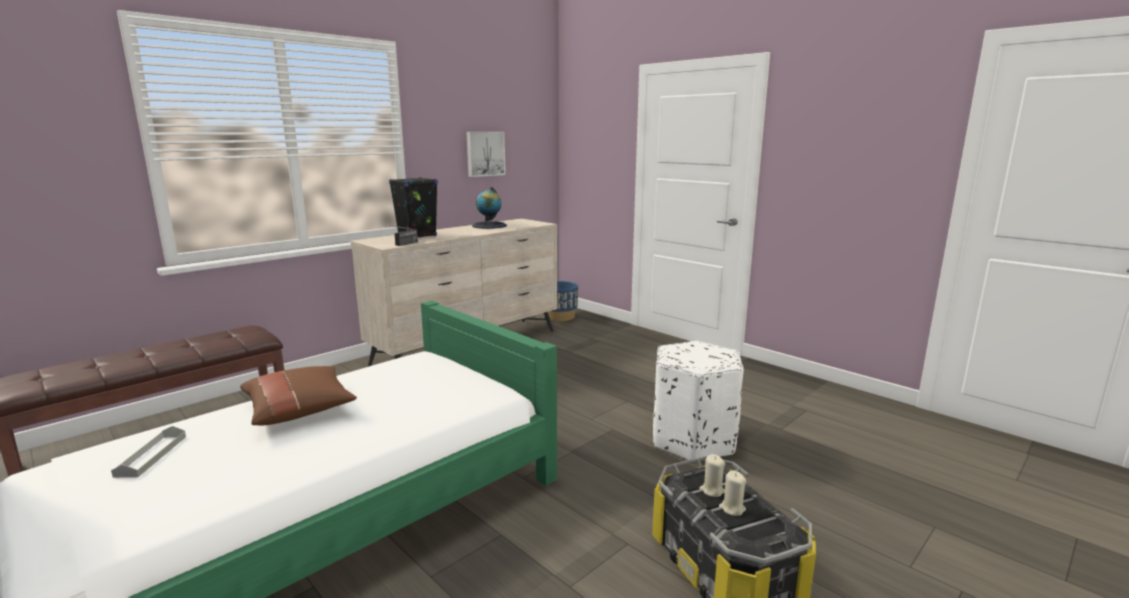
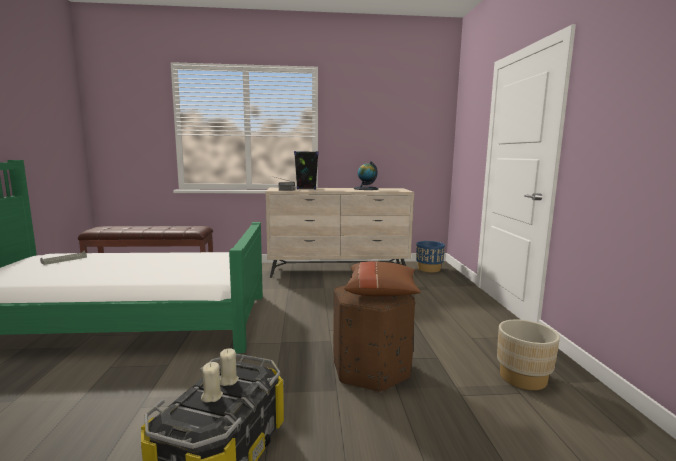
camera: 40 degrees right, 5 degrees down
brown pillow [240,366,357,425] -> brown pillow moved to [344,261,421,297]
picture [466,132,506,177] -> none
white ottoman [653,341,744,463] -> brown ottoman [333,285,415,392]
none -> beige planter [497,320,560,390]

